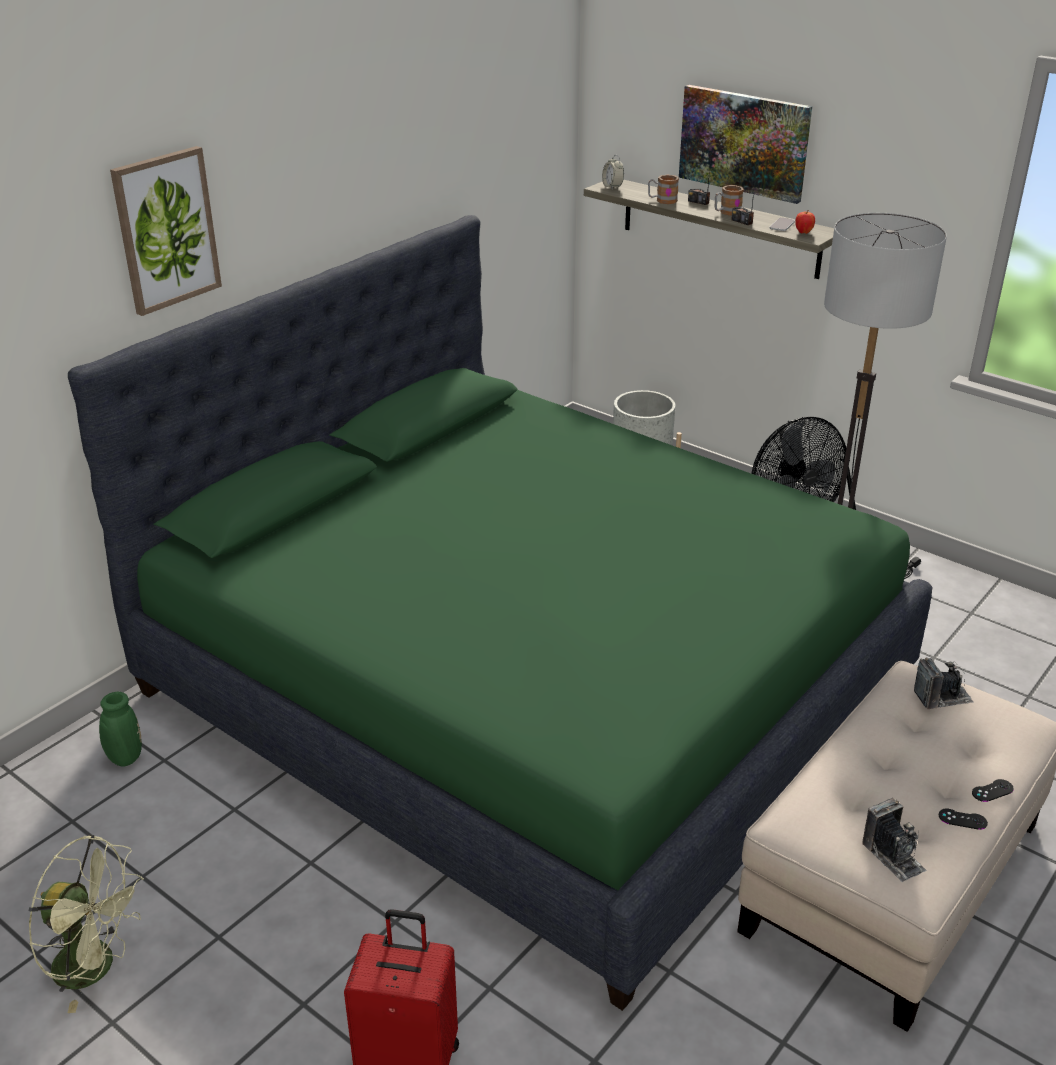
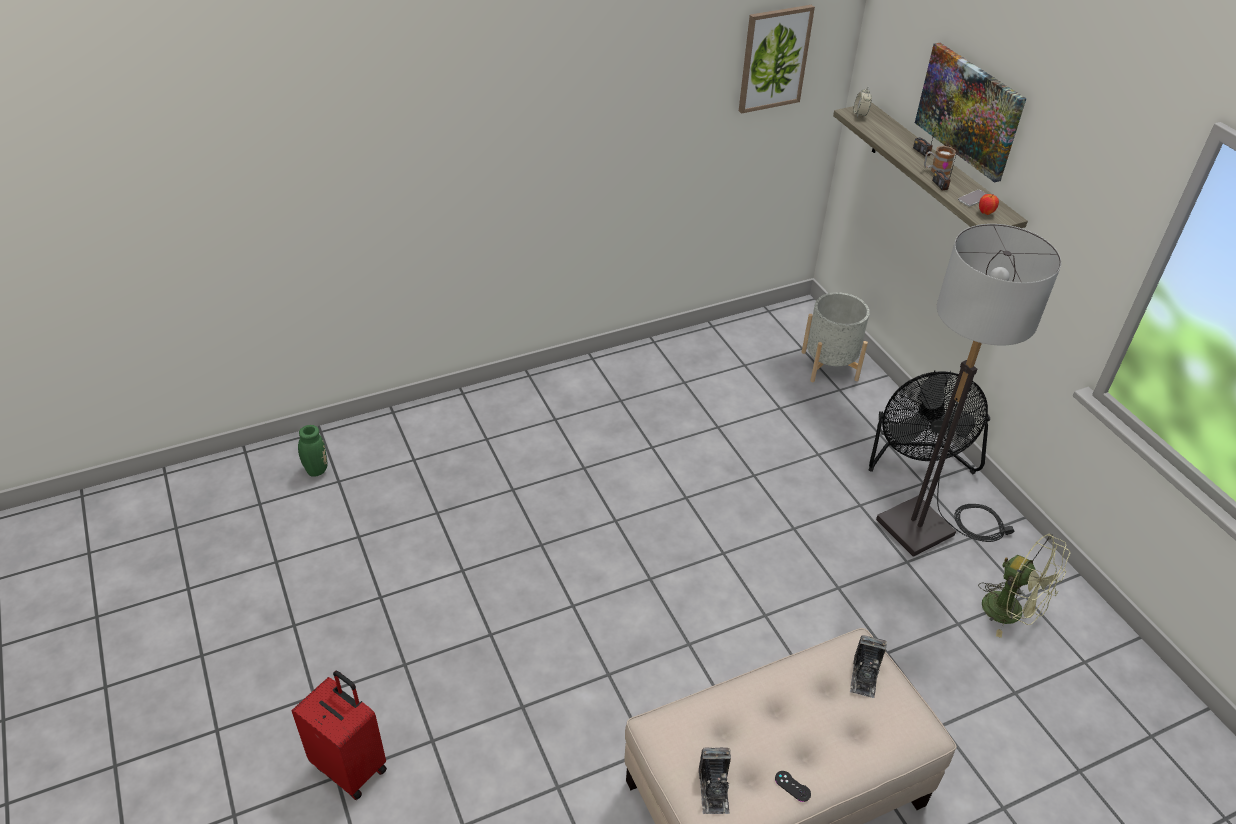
camera: 25 degrees right, 10 degrees up
green fan [29,835,144,1013] -> green fan moved to [978,534,1070,638]
green bed [68,215,933,1011] -> none
picture [110,146,222,316] -> picture moved to [739,5,815,114]
mug [648,175,679,204] -> none
camera [914,657,973,709] -> camera turned 90 degrees clockwise [850,635,887,698]
black game controller [972,779,1014,802] -> none

